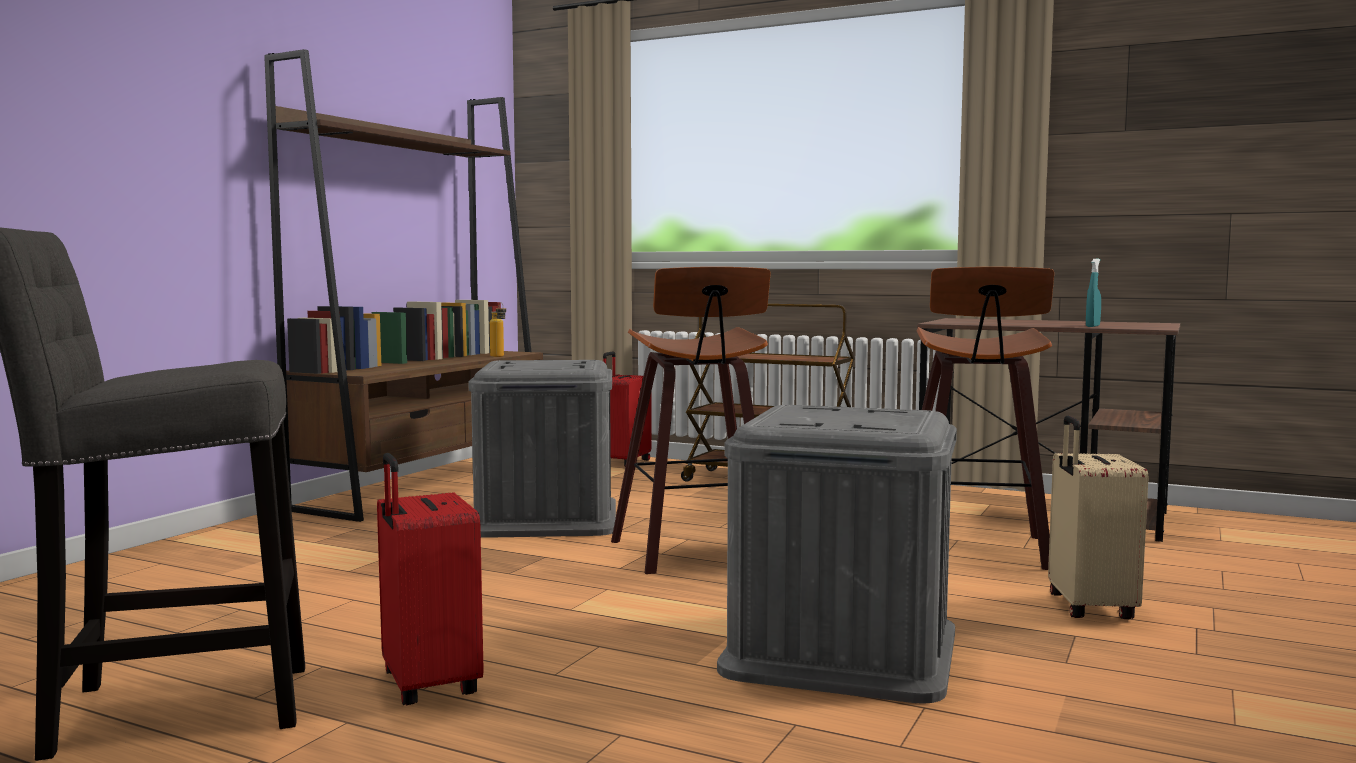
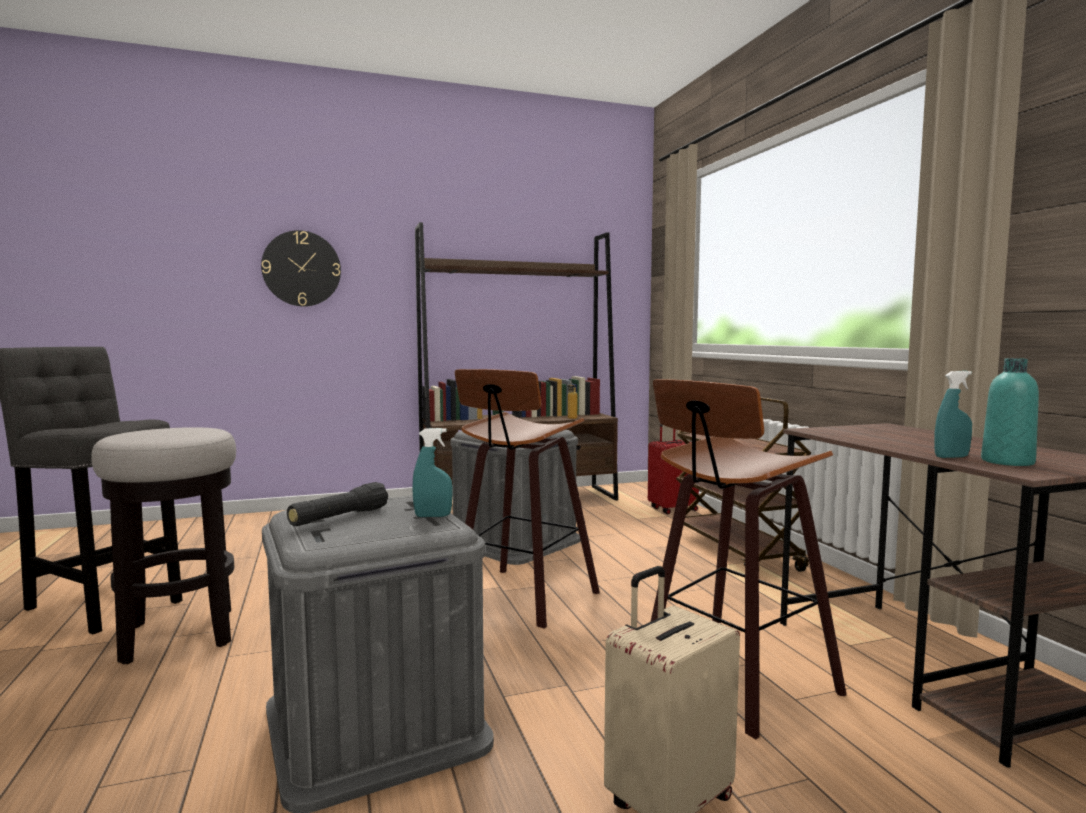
camera: 45 degrees right, 0 degrees up
red suitcase [377,453,484,705] -> stool [91,427,236,664]
none -> wall clock [261,230,341,306]
none -> black flashlight [287,482,388,526]
none -> turquoise spray bottle [412,428,453,517]
none -> turquoise bottle [981,358,1039,466]

